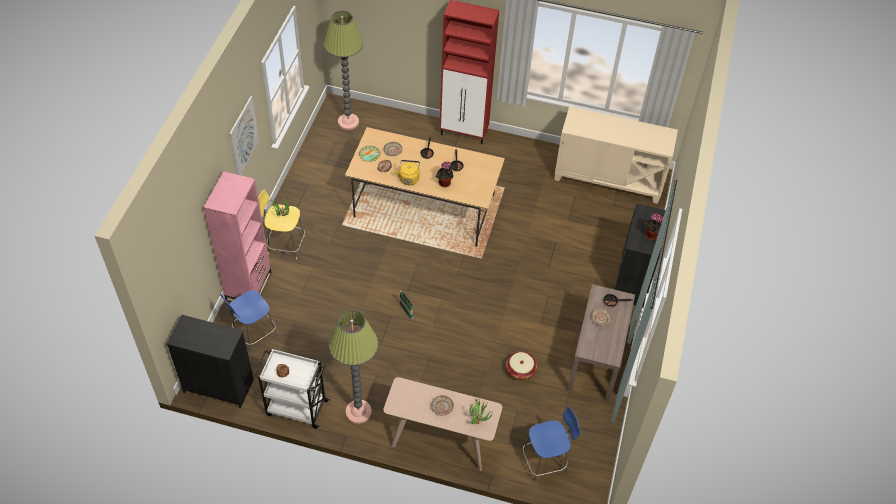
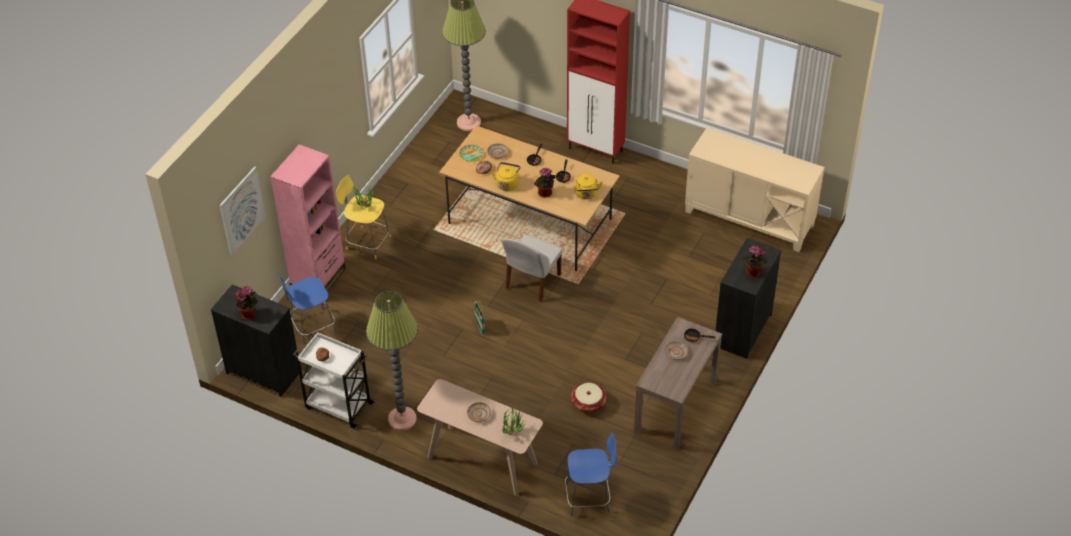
camera: 15 degrees right, 5 degrees down
picture [229,96,259,175] -> picture moved to [220,166,266,255]
none -> potted plant [234,286,258,320]
none -> white chair [501,234,562,302]
none -> yellow kettle [575,173,602,199]

